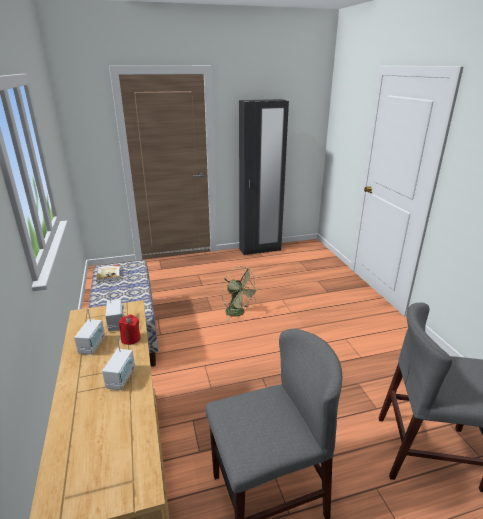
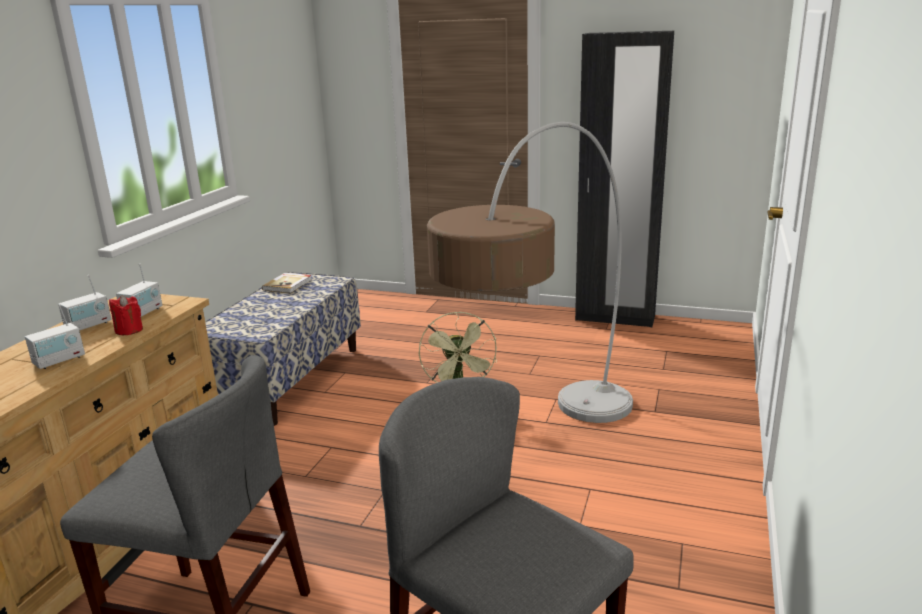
camera: 35 degrees right, 5 degrees down
none -> floor lamp [427,122,633,423]

